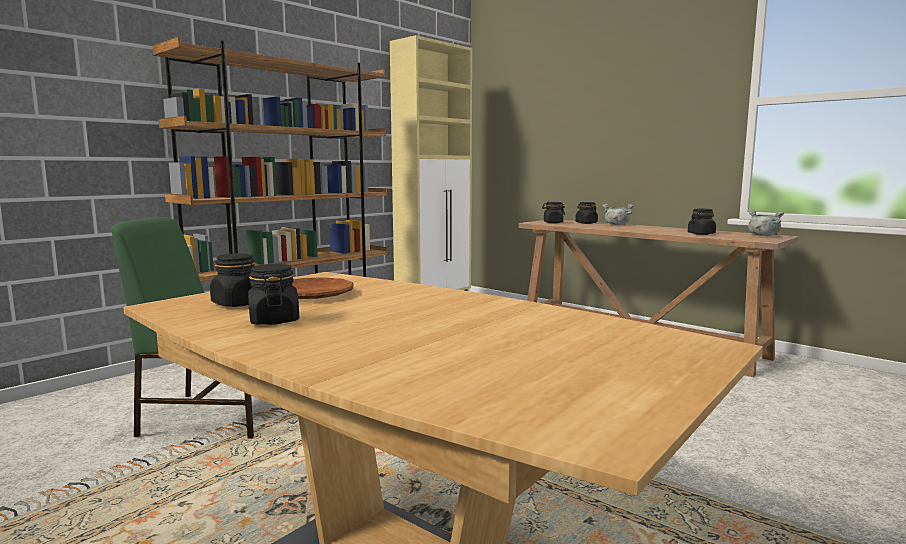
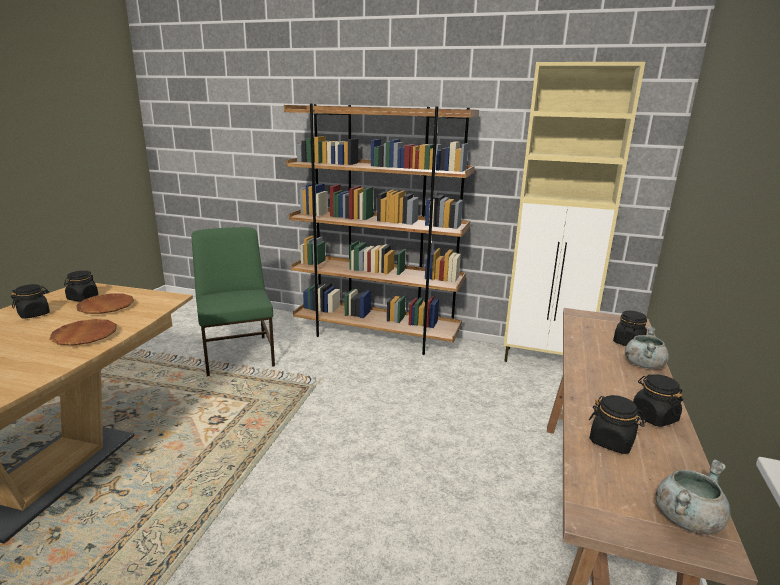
camera: 65 degrees right, 10 degrees up
black jar [542,202,565,223] -> black jar moved to [633,374,683,427]
none -> brown plate [50,319,117,345]

